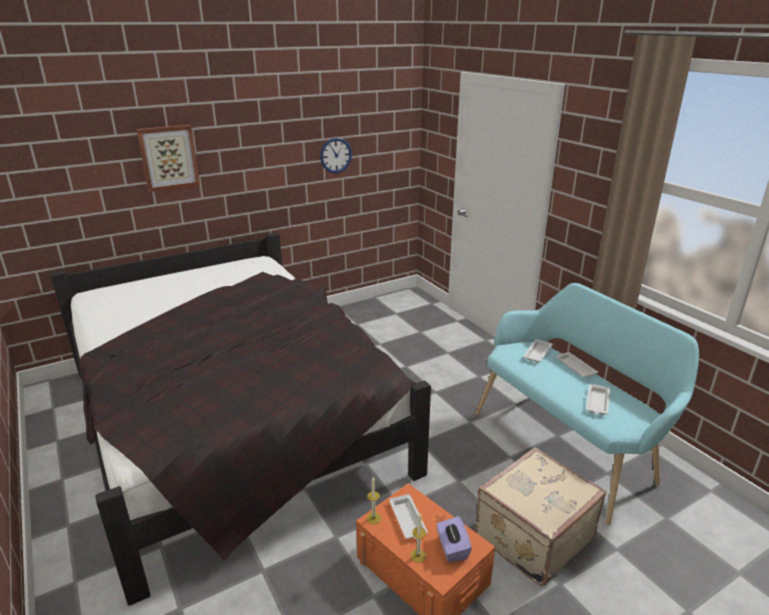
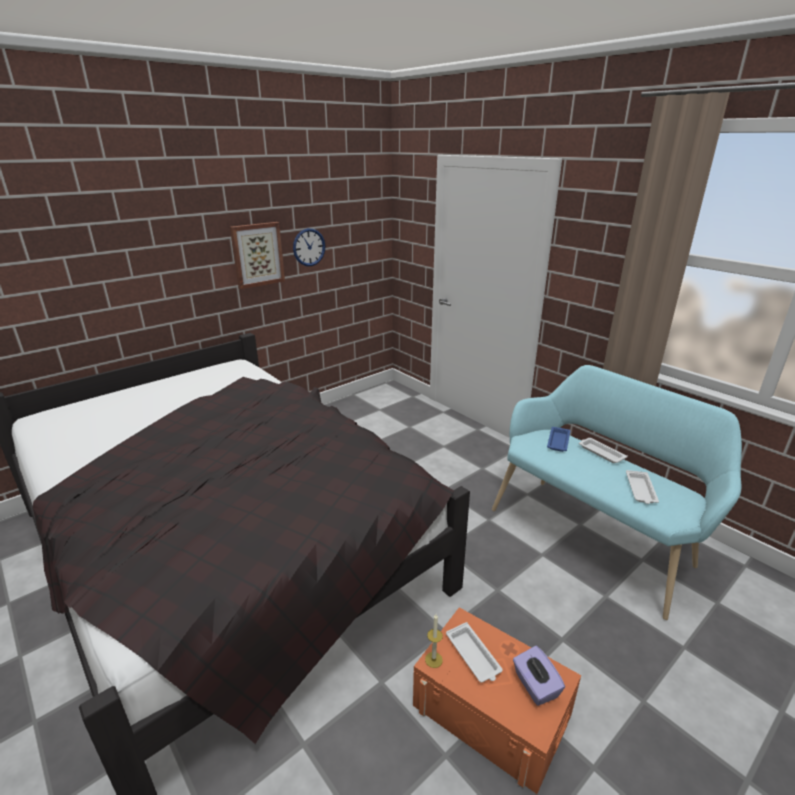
camera: 10 degrees left, 0 degrees up
picture [137,125,200,192] -> picture moved to [230,222,285,289]
candle [410,513,426,563] -> none
beige suitcase [475,447,606,586] -> none
white tray [523,340,553,363] -> blue tray [547,427,570,452]

